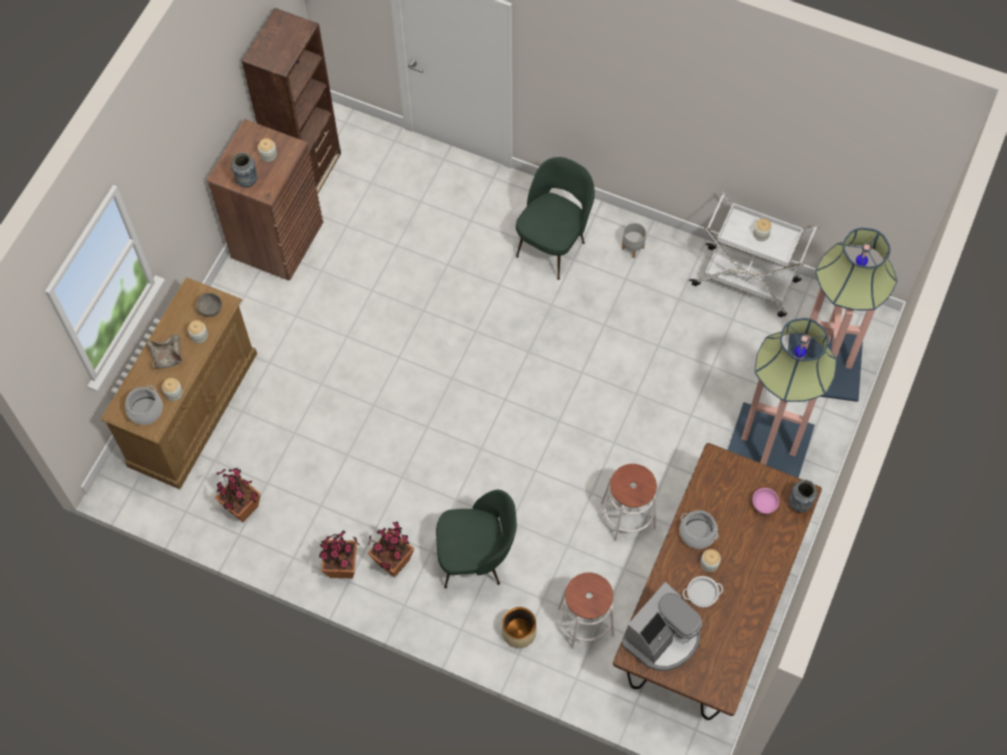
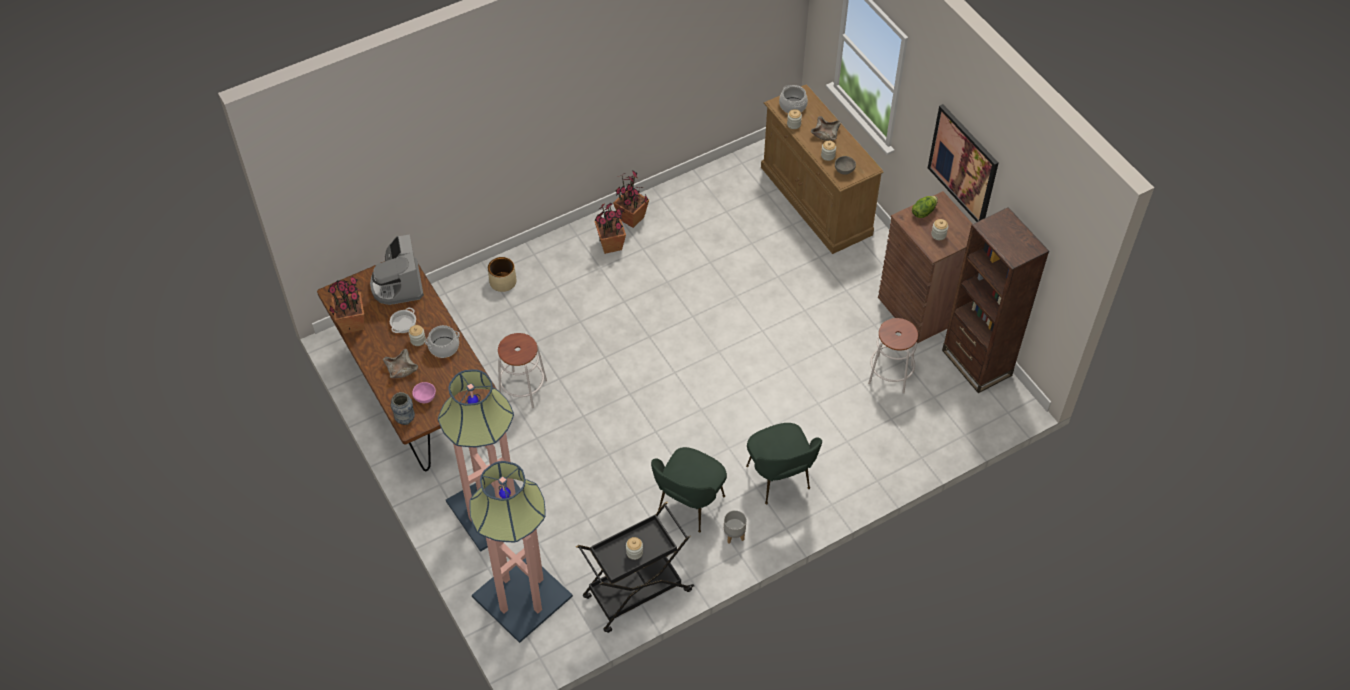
camera: 125 degrees right, 10 degrees down
potted plant [215,468,261,522] -> potted plant moved to [328,276,364,334]
vase [231,152,257,188] -> lettuce [912,196,938,218]
green chair [436,490,517,589] -> green chair moved to [651,447,727,533]
white stool [558,573,614,649] -> white stool moved to [868,318,918,394]
white cart [689,192,820,317] -> black cart [576,502,694,633]
none -> beige bowl [383,349,418,378]
none -> picture [928,104,999,222]

